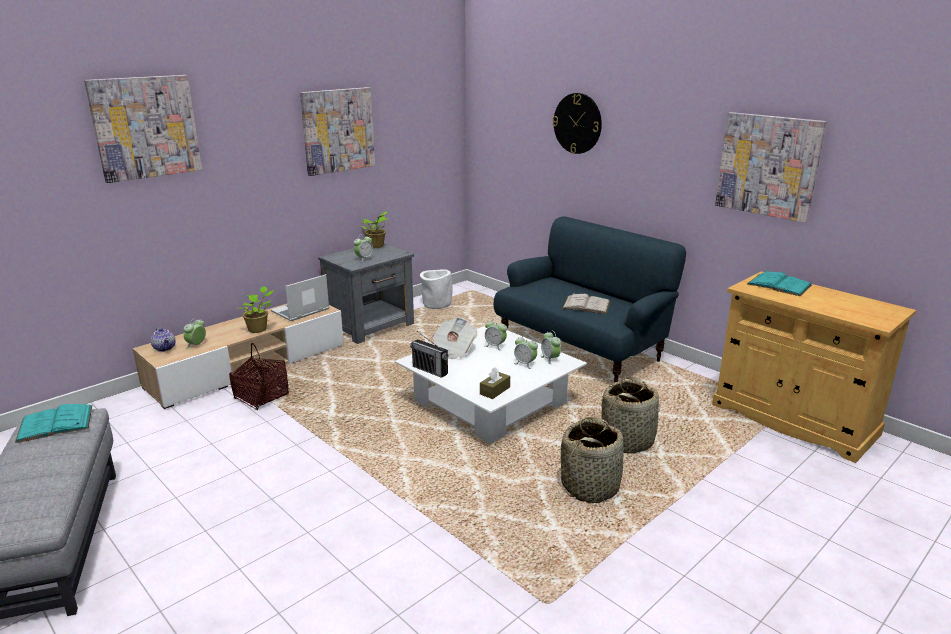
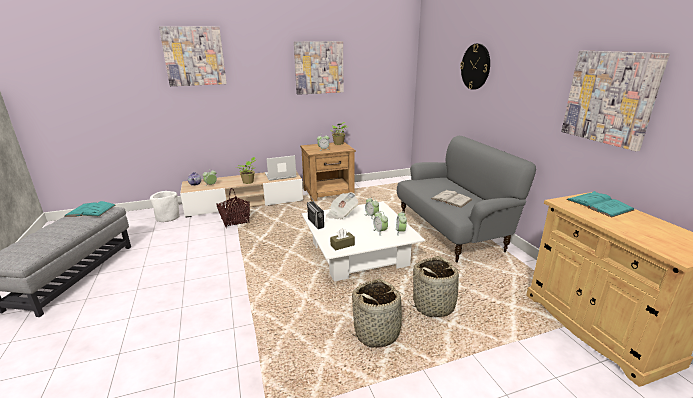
camera: 25 degrees right, 0 degrees up
grey nightstand [318,244,414,344] -> brown nightstand [300,142,356,202]
white planter [420,270,452,309] -> white planter moved to [150,191,180,222]
blue sofa [494,217,686,382] -> grey sofa [397,136,536,263]

